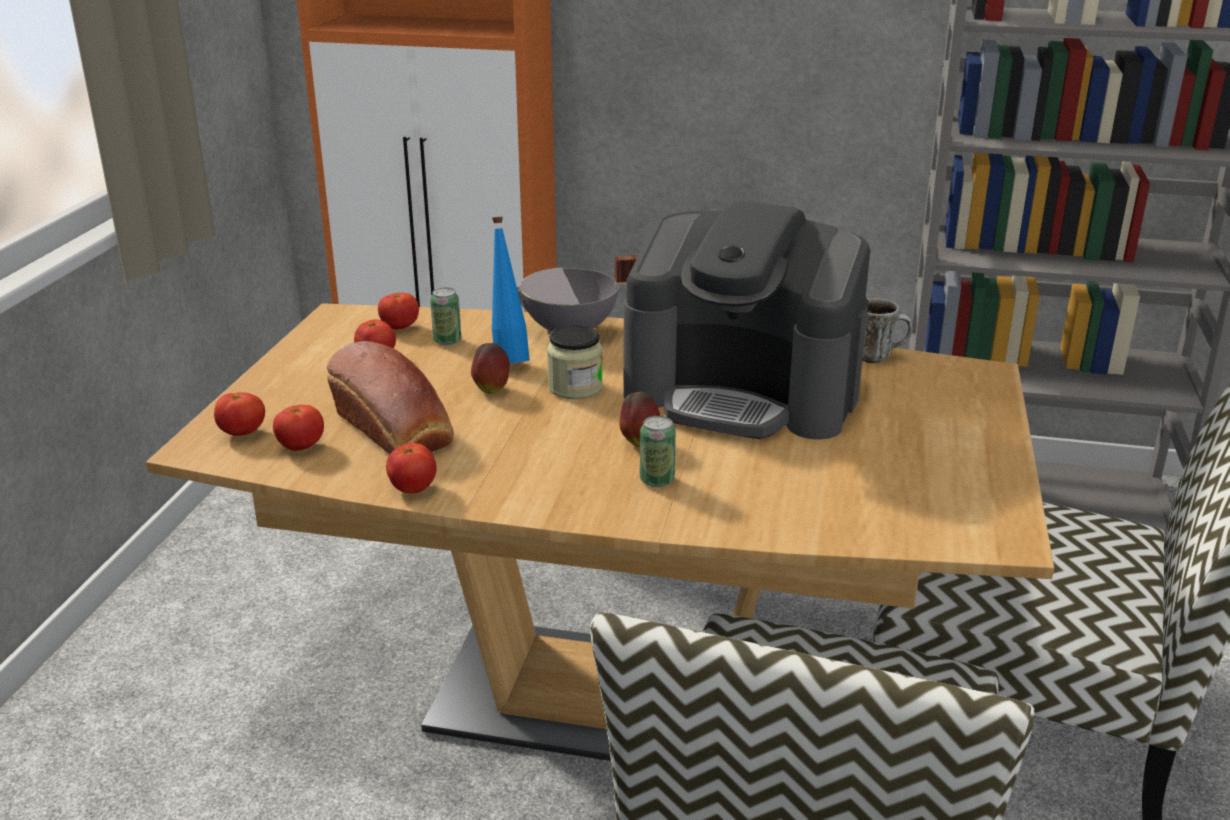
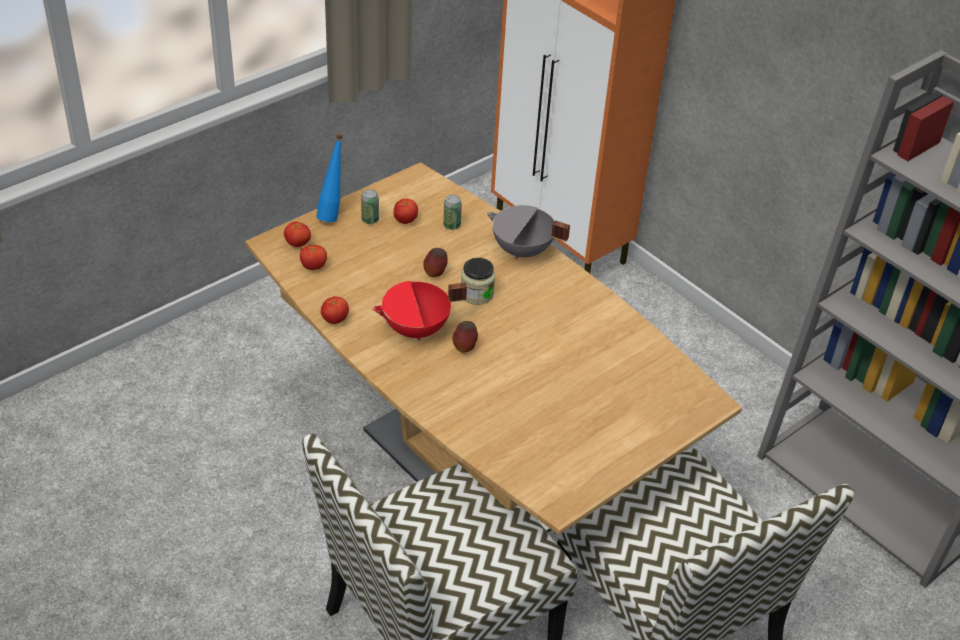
camera: 35 degrees right, 15 degrees up
bread [327,341,454,455] -> none
tomato [378,293,419,330] -> none
blue bottle [492,217,530,363] -> blue bottle moved to [316,134,343,222]
coffee machine [623,200,870,440] -> none
can [640,416,676,487] -> can moved to [361,189,379,224]
mug [862,298,913,363] -> none
none -> red cooking pot [373,281,467,341]

